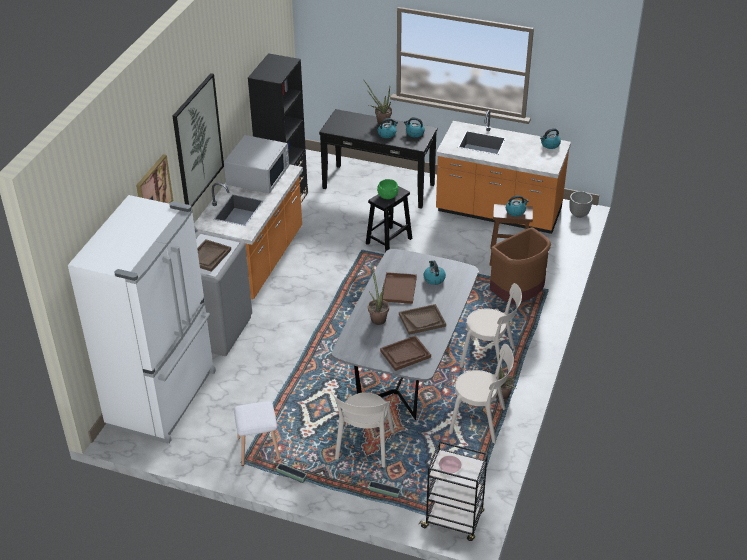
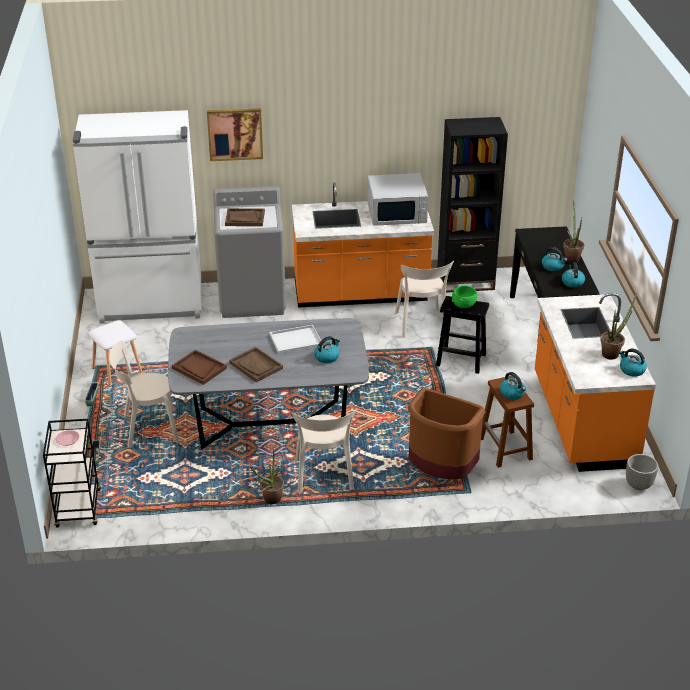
camera: 65 degrees right, 5 degrees down
picture [173,73,224,208] -> none
potted plant [368,262,389,325] -> potted plant moved to [600,293,637,360]
brown tray [383,272,417,304] -> white tray [270,325,321,354]
beige chair [449,344,514,444] -> beige chair moved to [395,261,454,338]

